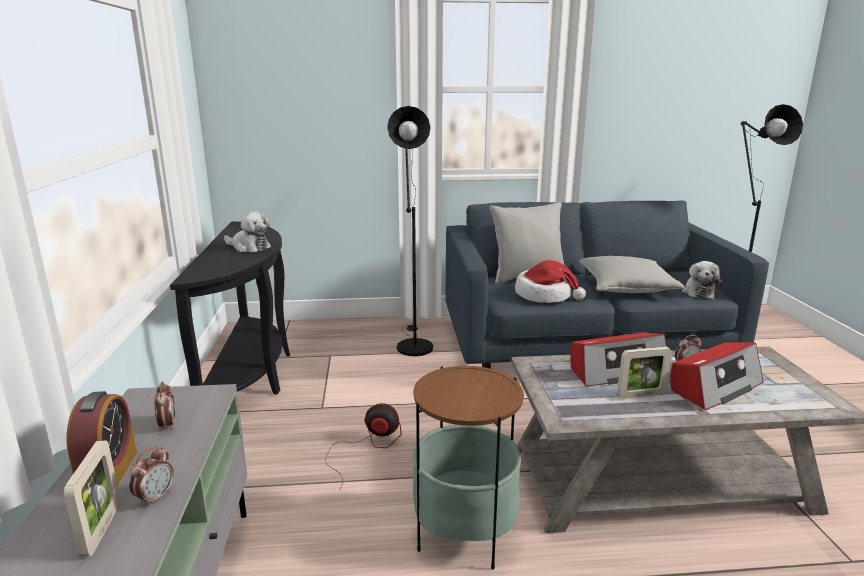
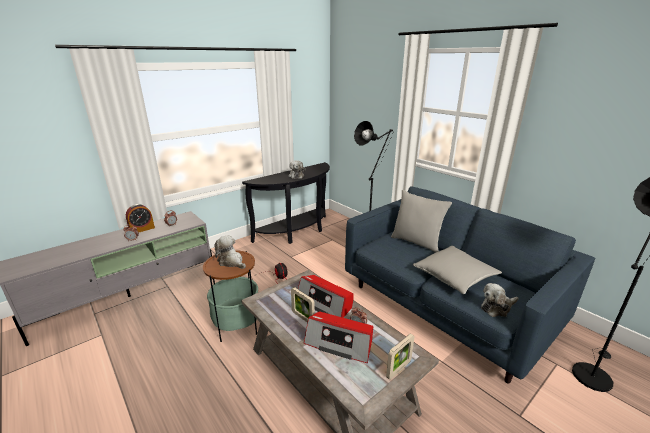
camera: 55 degrees right, 5 degrees up
picture frame [64,441,120,557] -> picture frame moved to [386,333,415,380]
hat [515,260,586,303] -> none
none -> plush toy [214,236,246,269]

